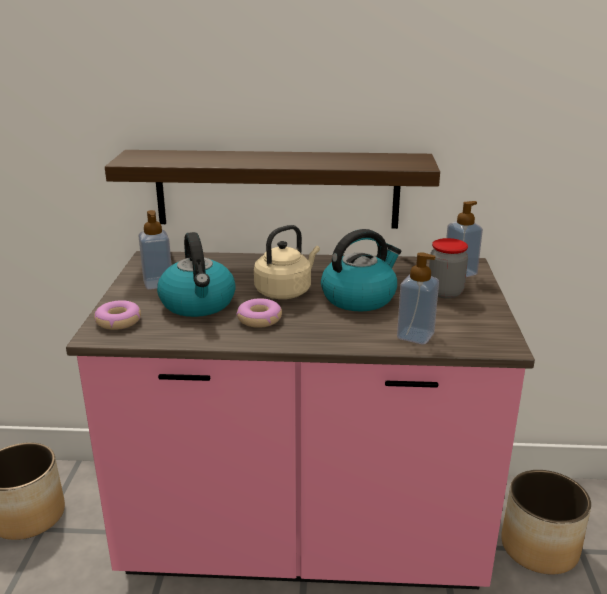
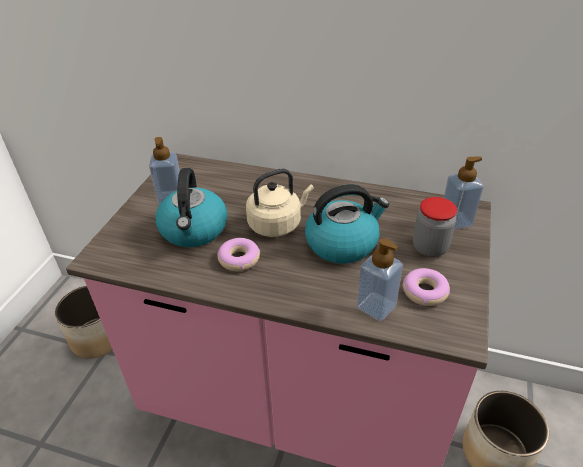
camera: 15 degrees right, 15 degrees up
donut [94,300,141,330] -> donut moved to [402,268,450,306]
shelf [105,150,440,229] -> none

